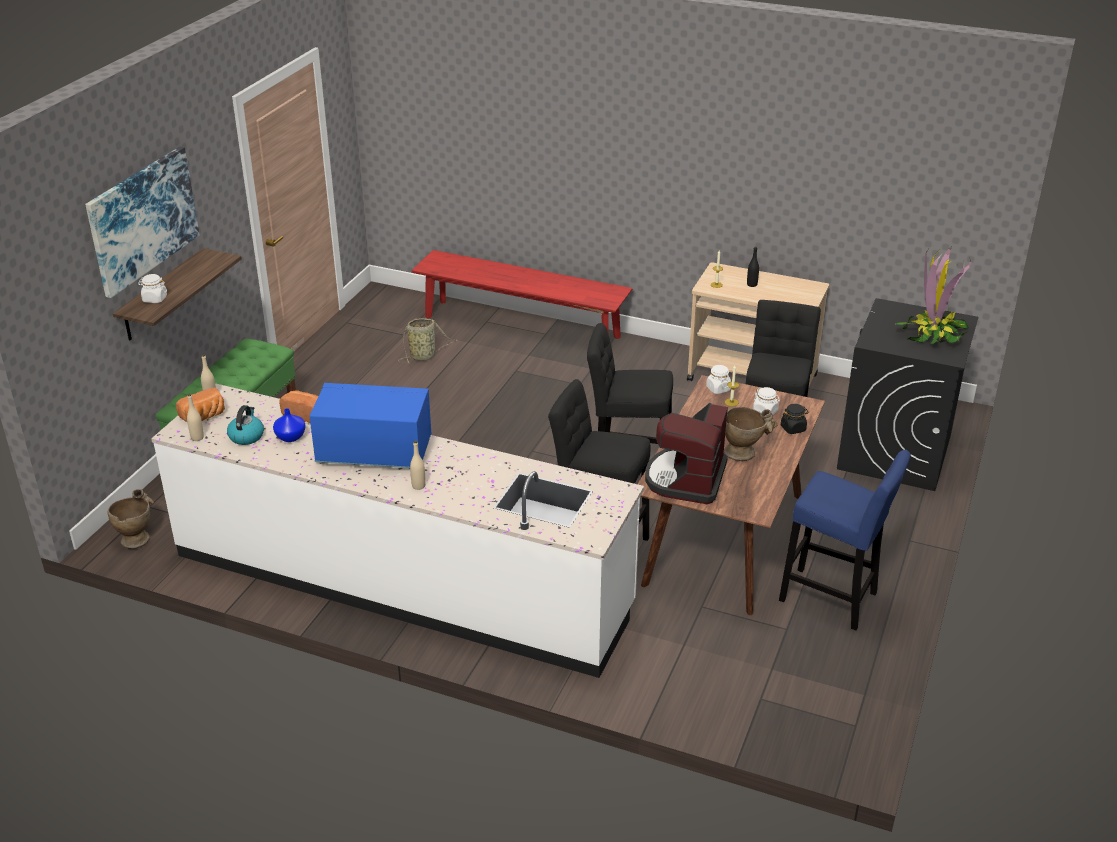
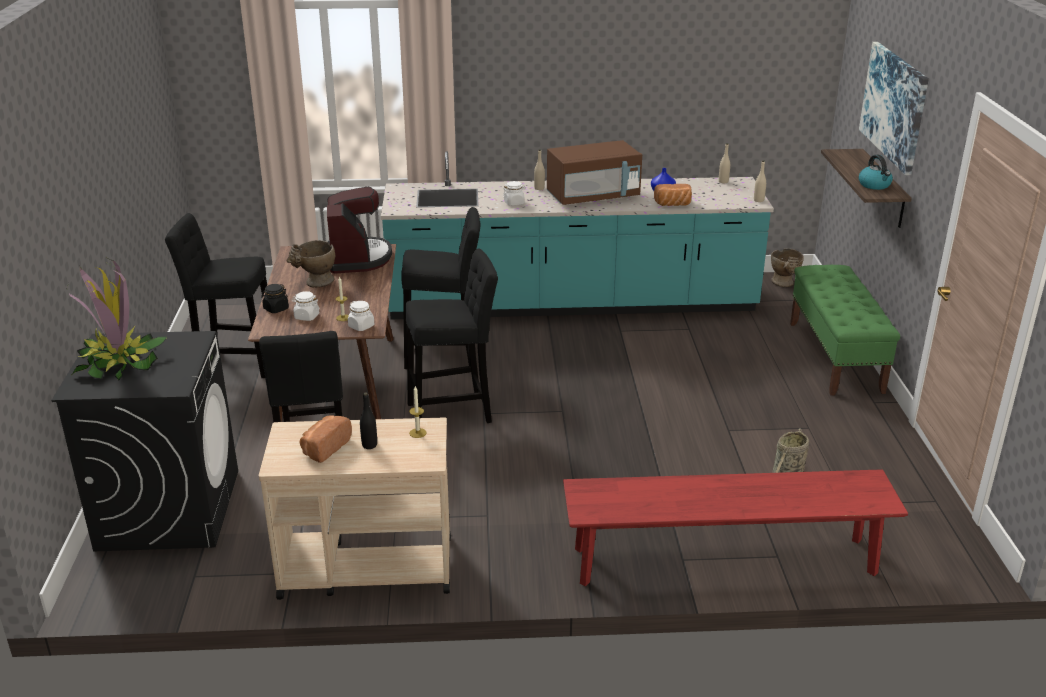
camera: 155 degrees right, 5 degrees down
white jar [138,274,167,303] -> white jar moved to [503,181,526,206]
white counter [151,383,644,678] -> turquoise counter [381,151,774,319]
bread [176,388,225,422] -> bread moved to [299,415,352,463]
kettle [227,405,264,445] -> kettle moved to [859,154,893,190]
blue microwave [309,383,431,469] -> brown microwave [547,140,642,205]
blue stool [779,450,911,630] -> black stool [165,213,267,378]

